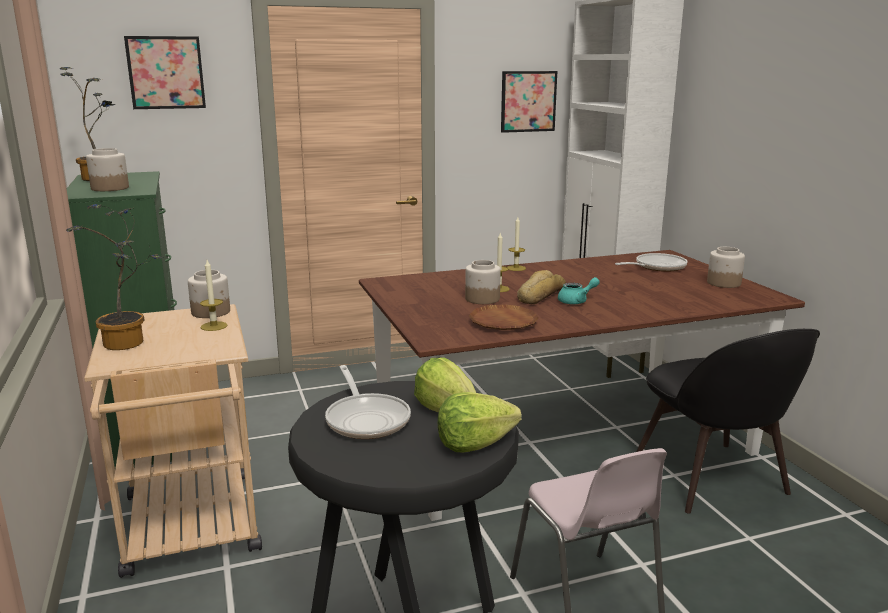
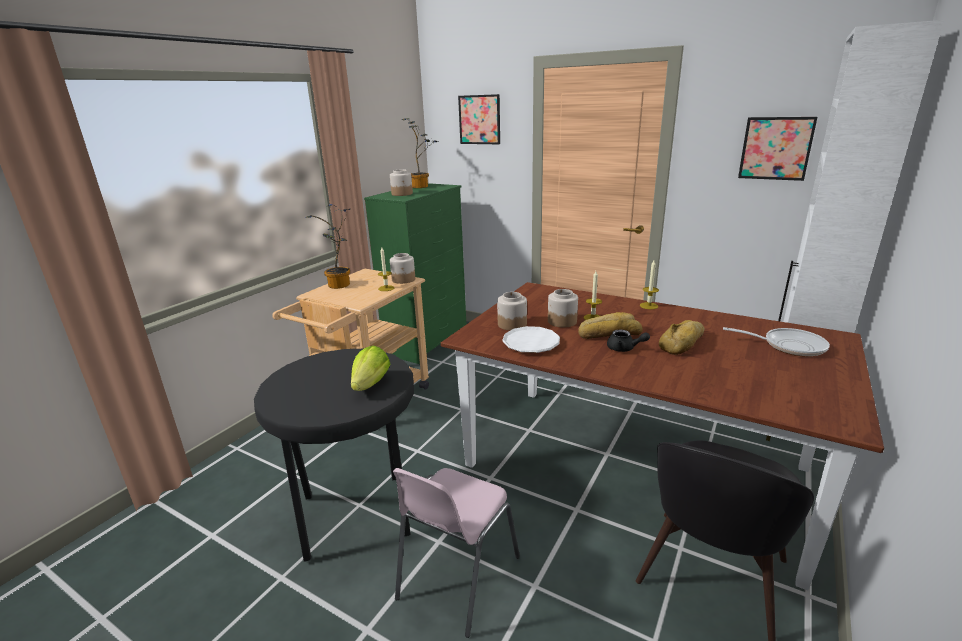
camera: 50 degrees right, 5 degrees up
frying pan [325,365,411,439] -> none
lettuce [438,392,522,453] -> none
brown plate [469,304,539,330] -> white plate [502,326,560,353]
turquoise teapot [558,277,600,305] -> black teapot [607,330,650,352]
jar [707,247,745,288] -> jar moved to [497,292,527,331]
none -> bread [659,320,705,355]

